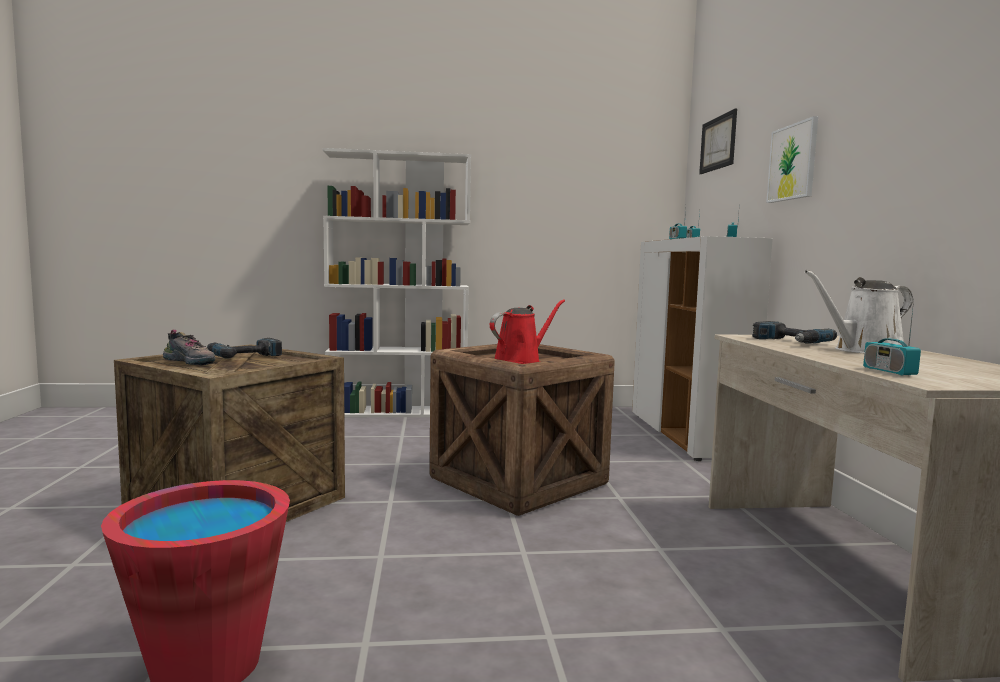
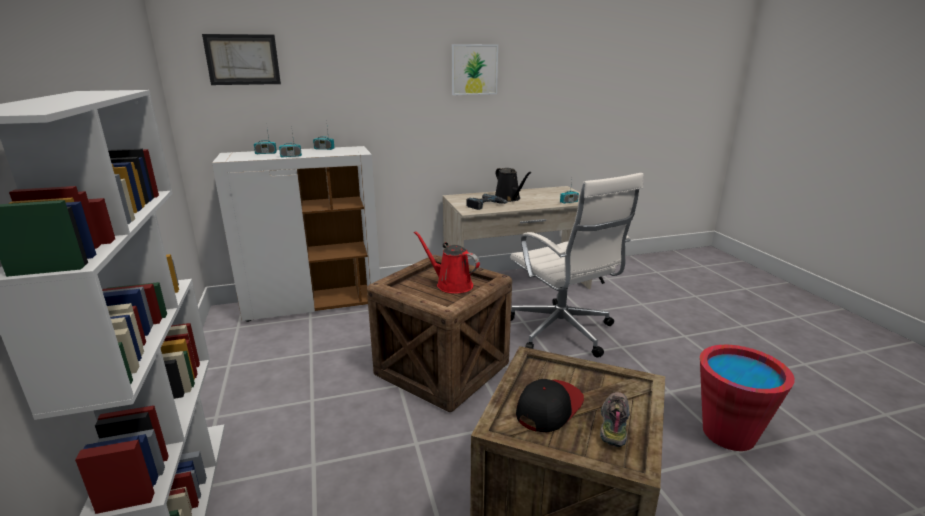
camera: 100 degrees left, 15 degrees up
power drill [207,338,282,359] -> cap [516,379,584,432]
picture [766,116,818,203] -> picture moved to [452,44,498,95]
white watering can [805,270,913,353] -> black watering can [495,168,531,202]
none -> white office chair [510,173,644,358]

